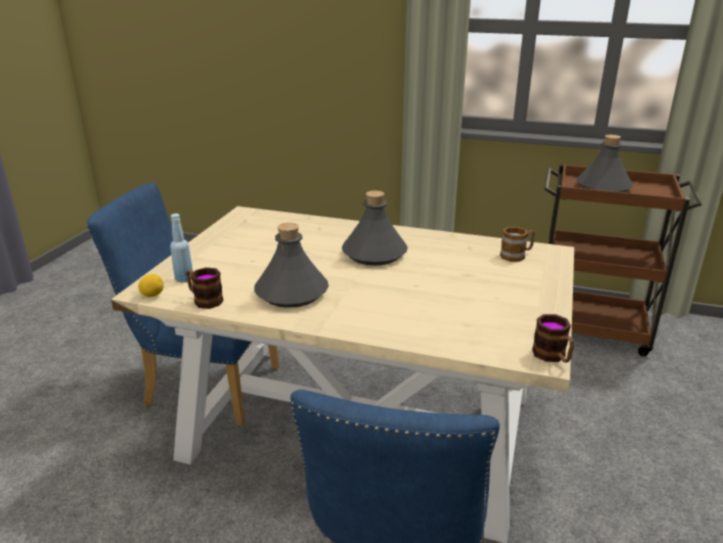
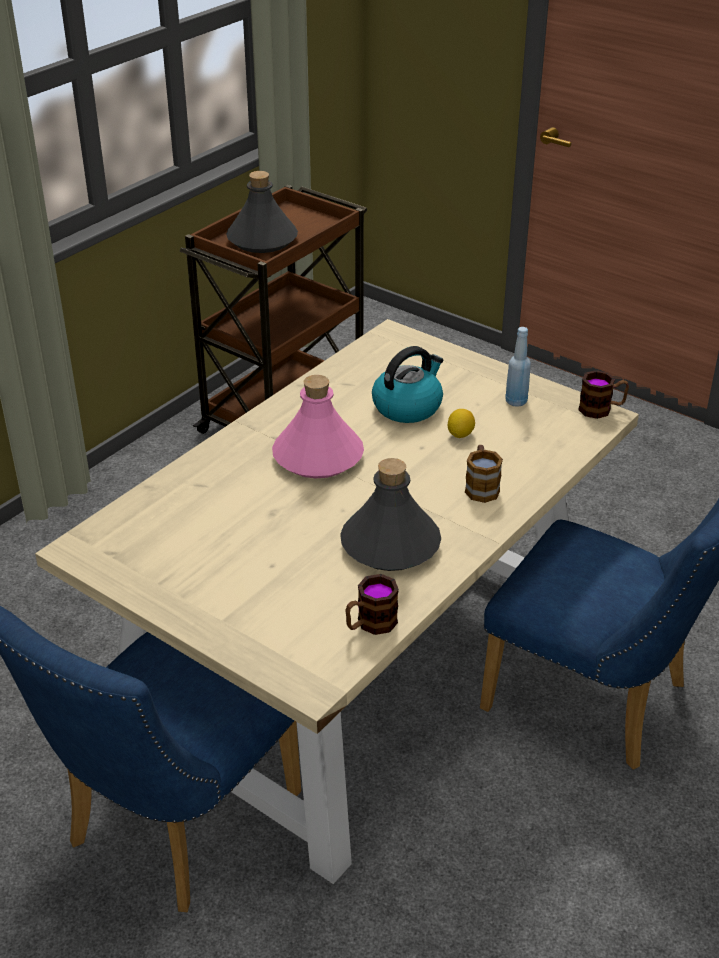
camera: 70 degrees left, 10 degrees up
lemon [138,274,164,297] -> lemon moved to [448,409,475,438]
blue bottle [170,214,193,282] -> blue bottle moved to [505,327,531,407]
grey bottle [342,191,408,265] -> pink bottle [272,375,364,478]
mug [500,227,535,262] -> mug moved to [465,445,503,503]
none -> kettle [372,346,443,423]

